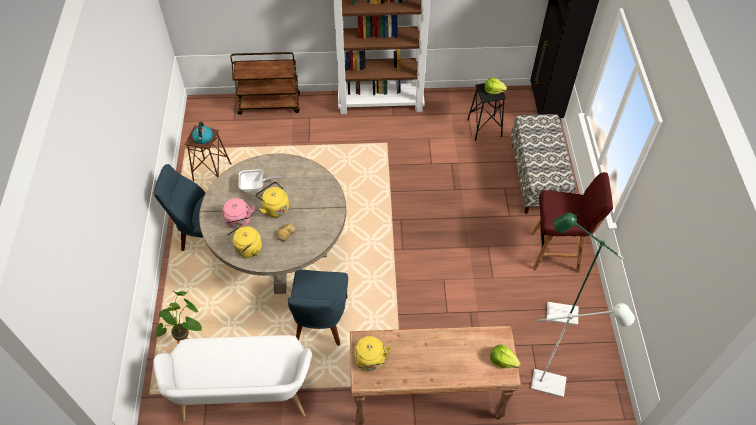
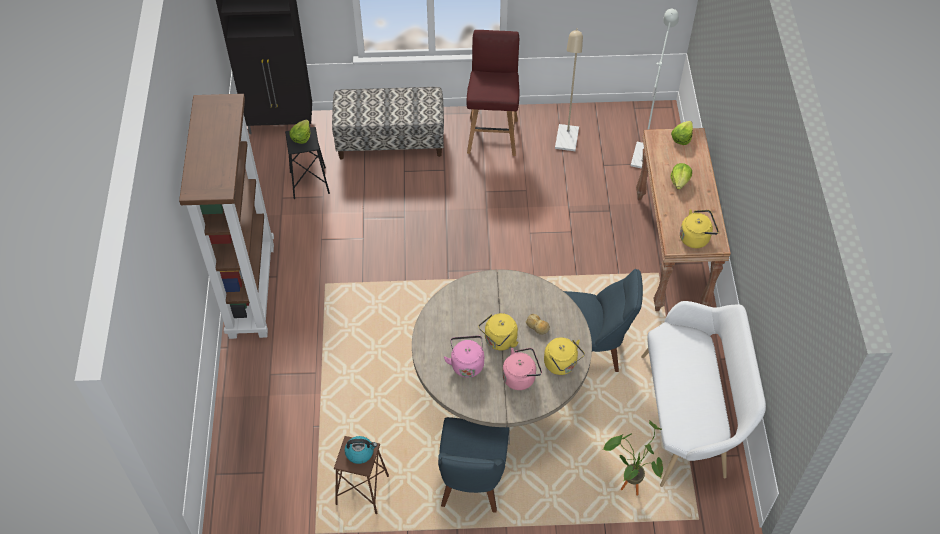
camera: 90 degrees left, 0 degrees up
brown cart [230,52,300,115] -> none
frying pan [239,169,282,193] -> pink kettle [444,336,484,378]
green floor lamp [547,213,623,325] -> beige floor lamp [555,28,583,151]
none -> lettuce [671,163,692,190]

